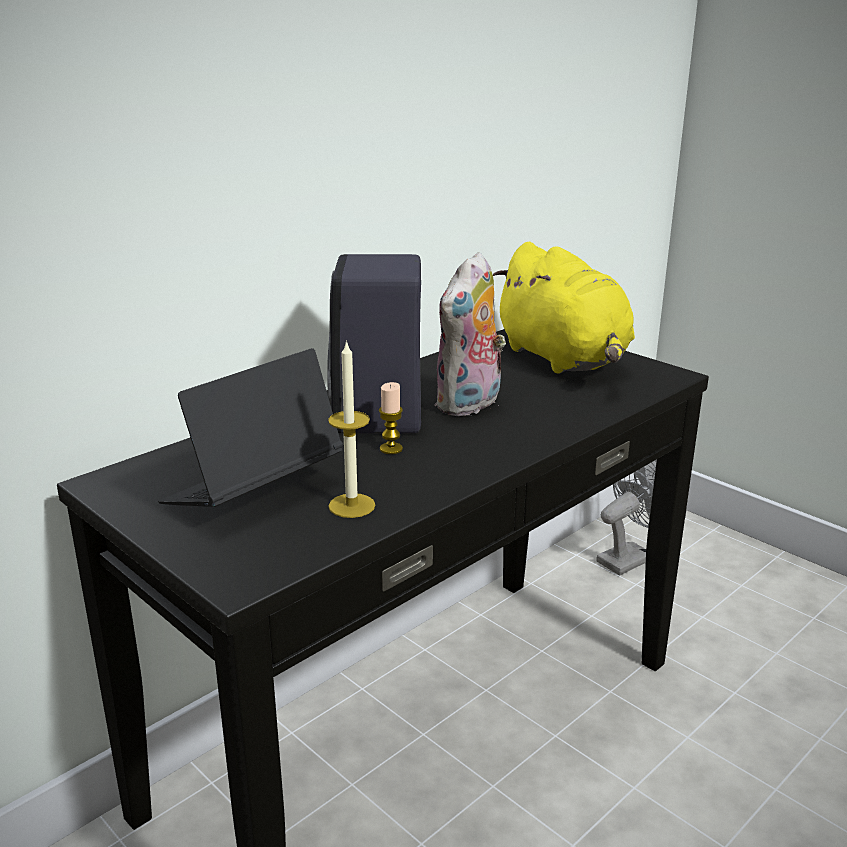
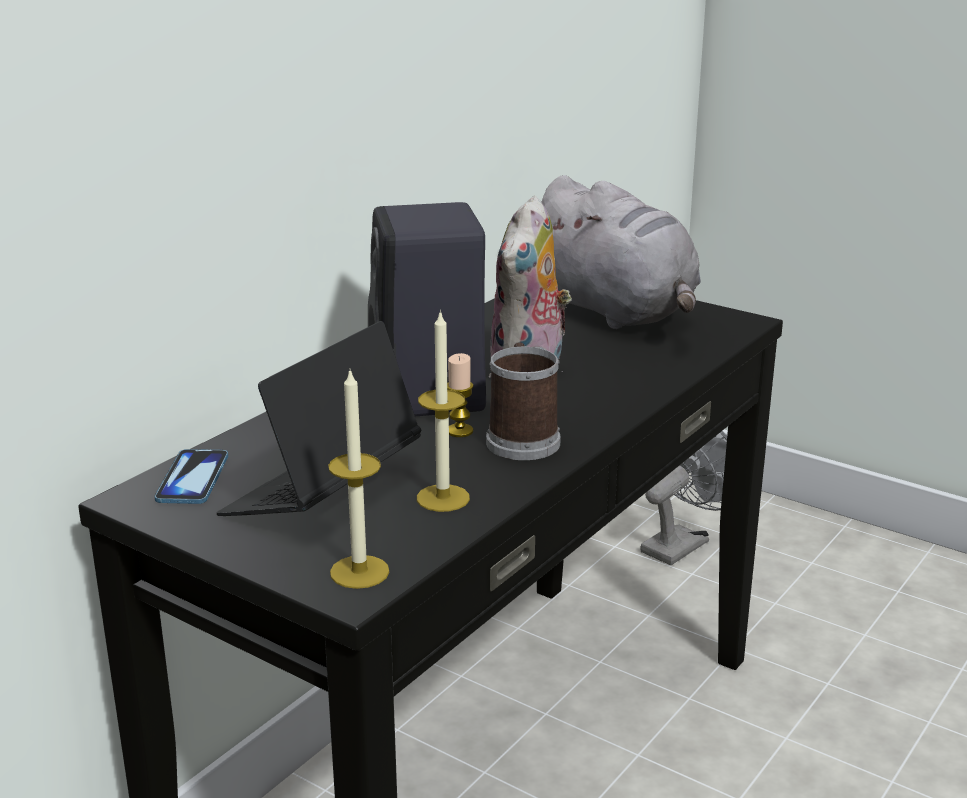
camera: 10 degrees left, 0 degrees up
yellow plush toy [493,242,635,374] -> grey plush toy [542,175,701,329]
none -> phone [154,449,228,504]
none -> candle [328,370,389,589]
none -> mug [486,342,561,460]

